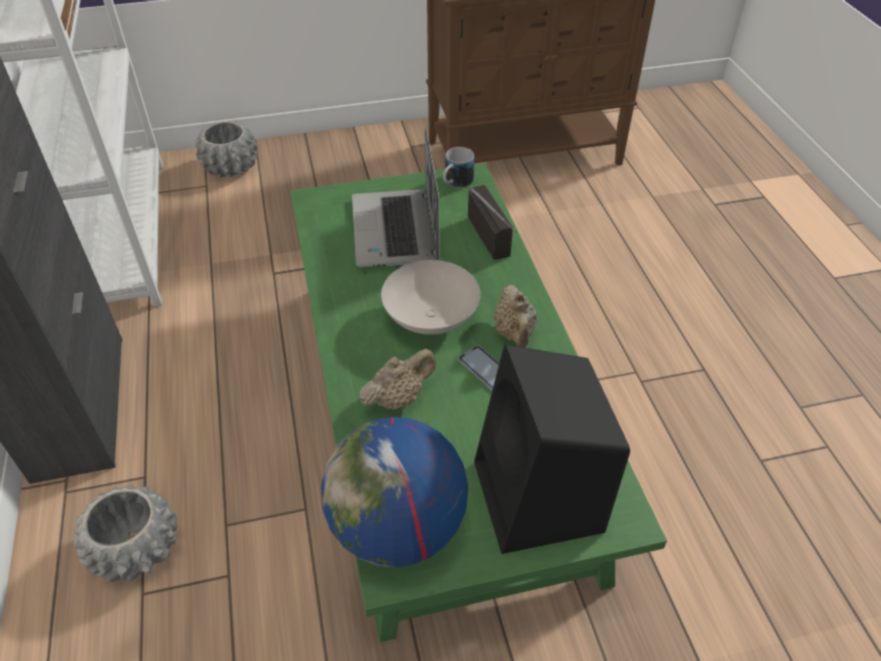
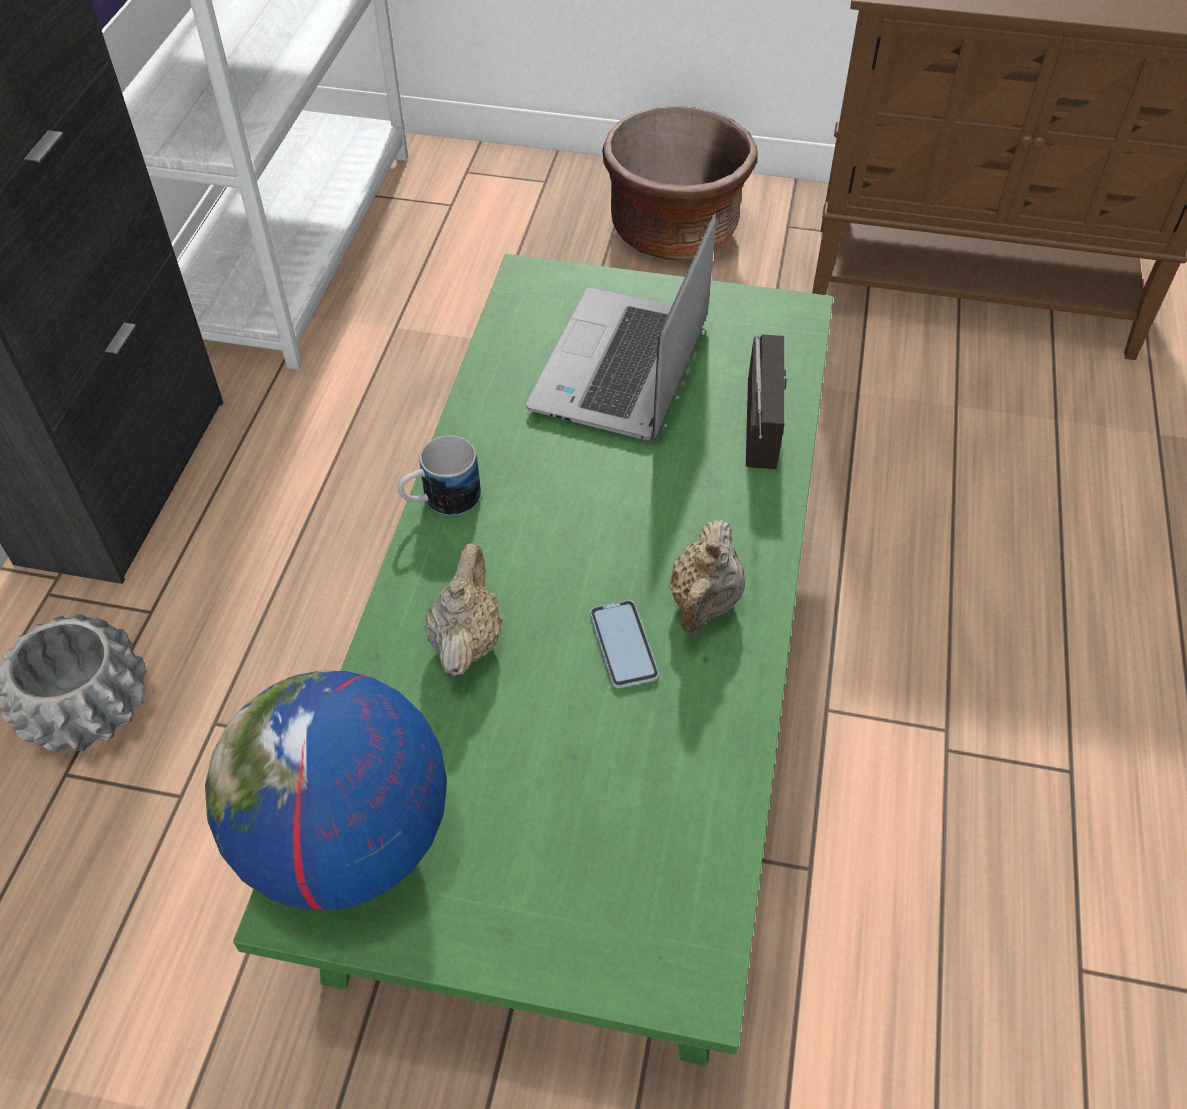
camera: 25 degrees right, 5 degrees up
grey planter [196,121,258,178] -> none
beige teapot [359,349,436,410] -> beige teapot turned 75 degrees counterclockwise [424,543,502,676]
white bowl [381,260,480,335] -> none
mug [443,147,474,188] -> mug moved to [398,435,481,516]
black speaker [474,345,630,554] -> none
none -> brown planter [602,106,758,260]

